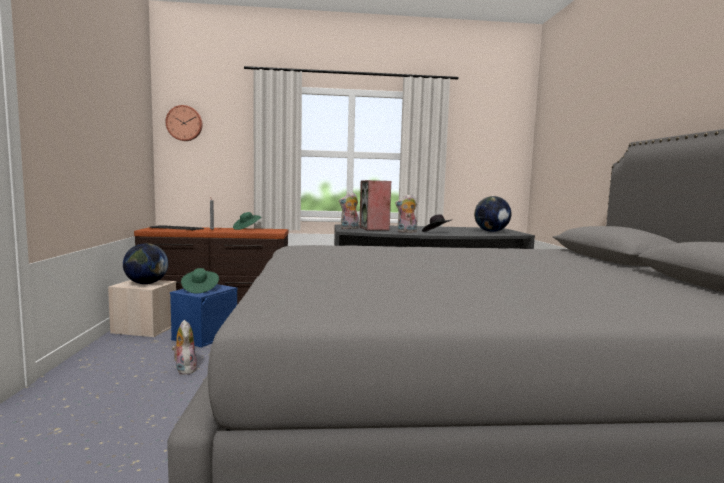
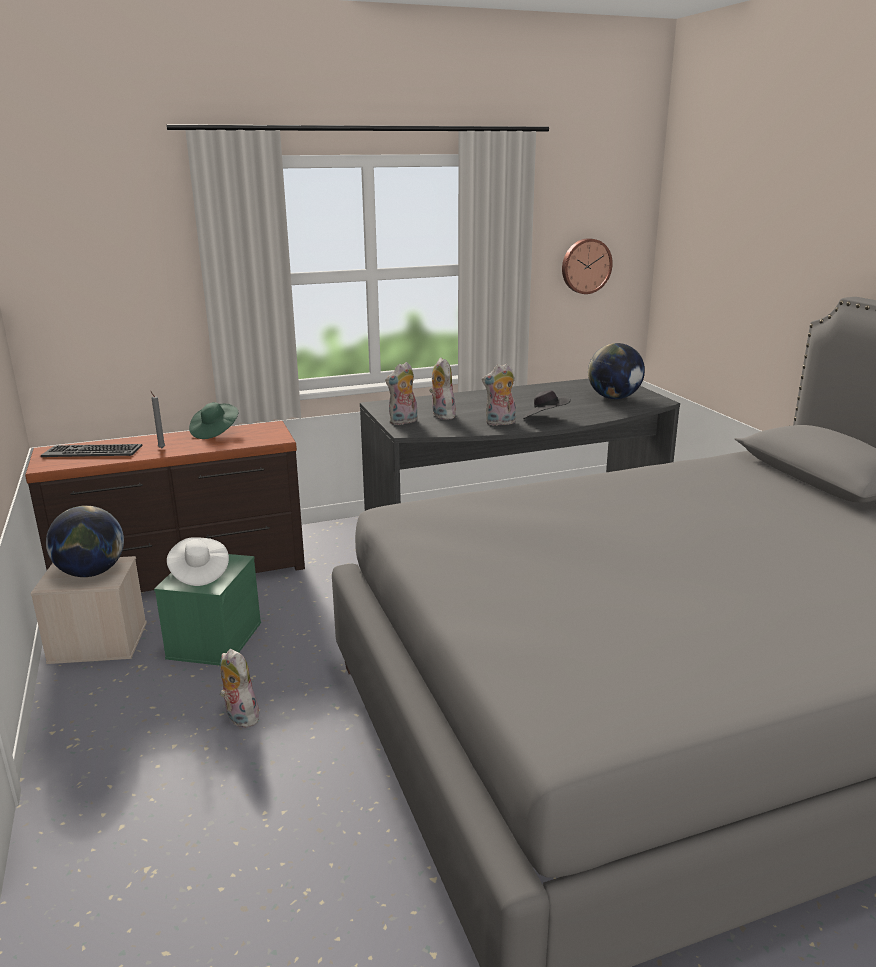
camera: 15 degrees left, 15 degrees up
wall clock [166,105,203,141] -> wall clock moved to [562,238,613,294]
blue storage box [170,284,238,348] -> green storage box [154,554,261,666]
green hat [181,268,219,293] -> white hat [167,537,229,586]
speaker [359,180,391,231] -> plush toy [429,358,456,420]

